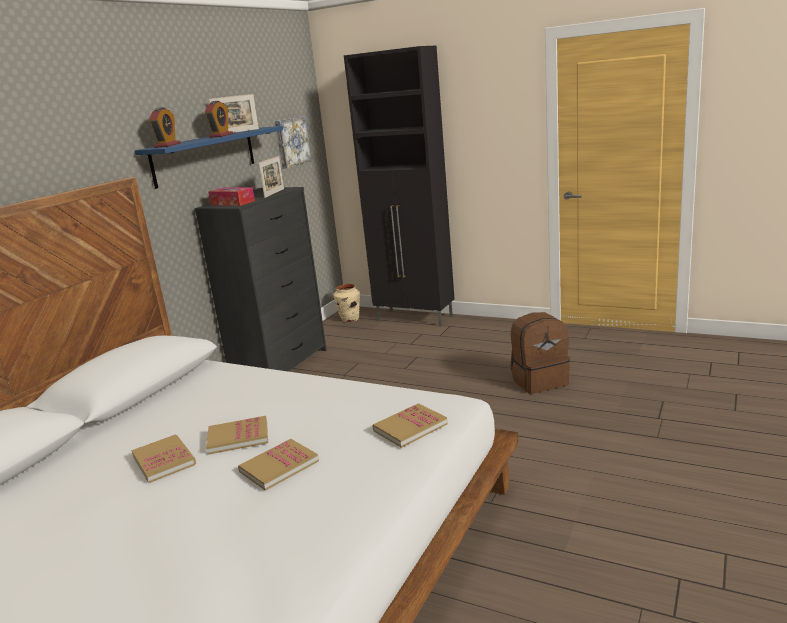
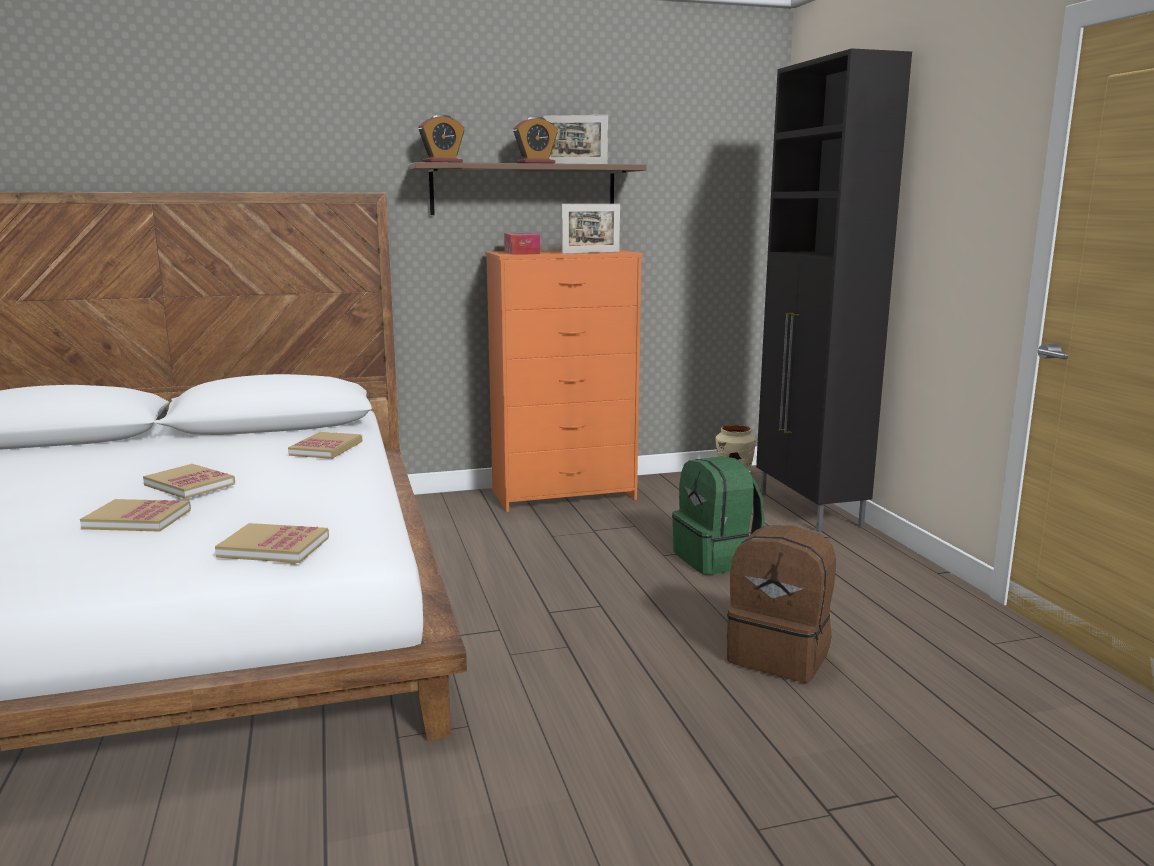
camera: 45 degrees right, 5 degrees down
book [131,434,196,483] -> book moved to [288,432,362,459]
blue shelf [135,126,283,189] -> brown shelf [410,162,647,215]
black dresser [194,187,327,371] -> orange dresser [485,250,643,512]
picture [275,116,312,169] -> none
none -> green backpack [672,456,765,575]

